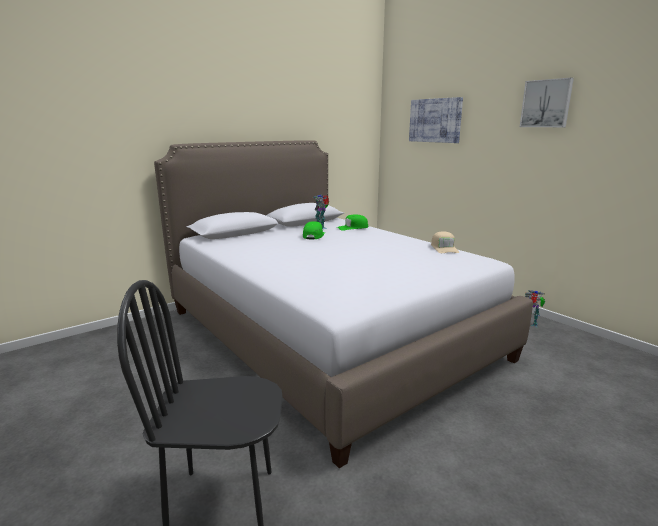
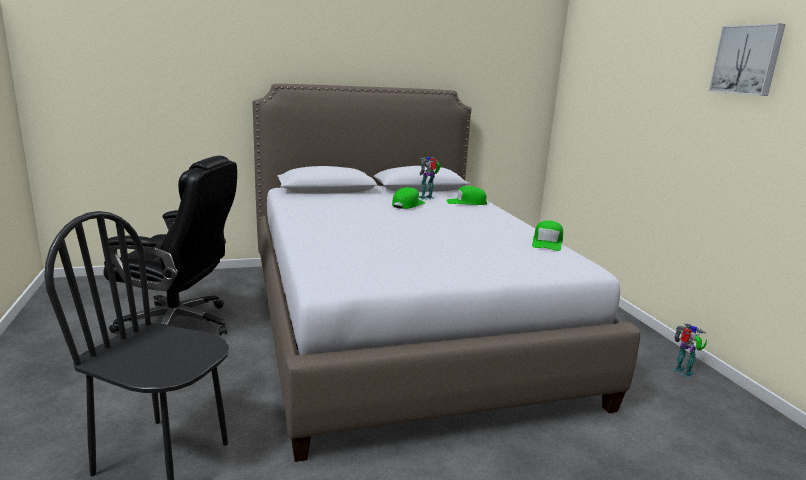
camera: 20 degrees right, 0 degrees up
picture [409,97,463,143] -> none
beige cap [431,232,459,253] -> green cap [532,220,563,251]
none -> black office chair [104,156,237,335]

